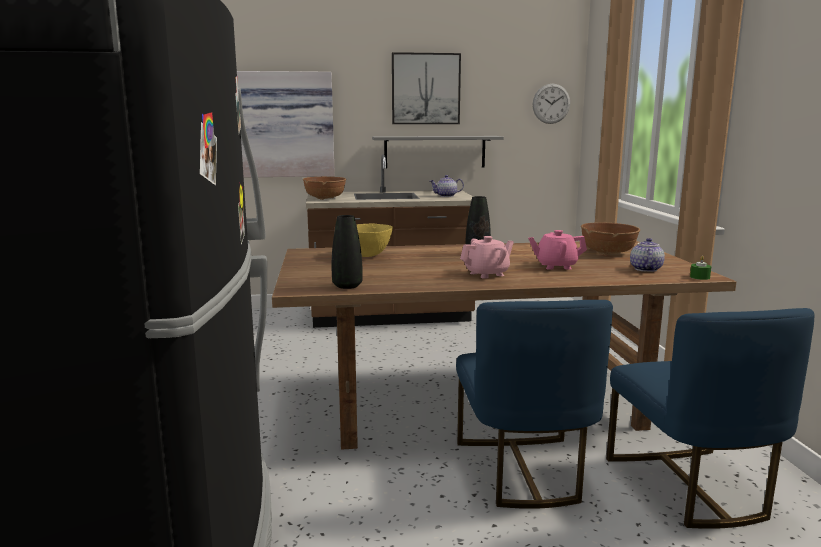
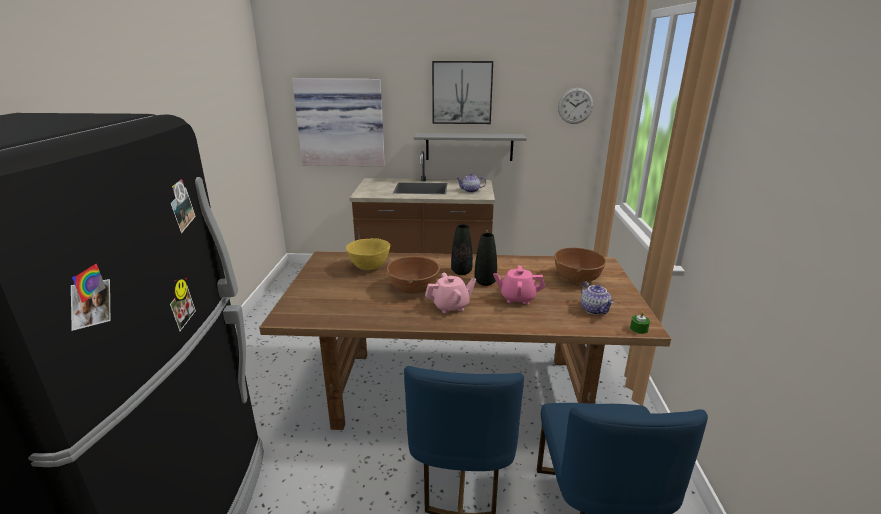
camera: 10 degrees right, 10 degrees up
brown bowl [303,177,346,200] -> brown bowl moved to [387,256,440,294]
black vase [332,215,363,289] -> black vase moved to [475,233,497,286]
teapot [630,238,665,272] -> teapot turned 135 degrees clockwise [581,282,614,315]

